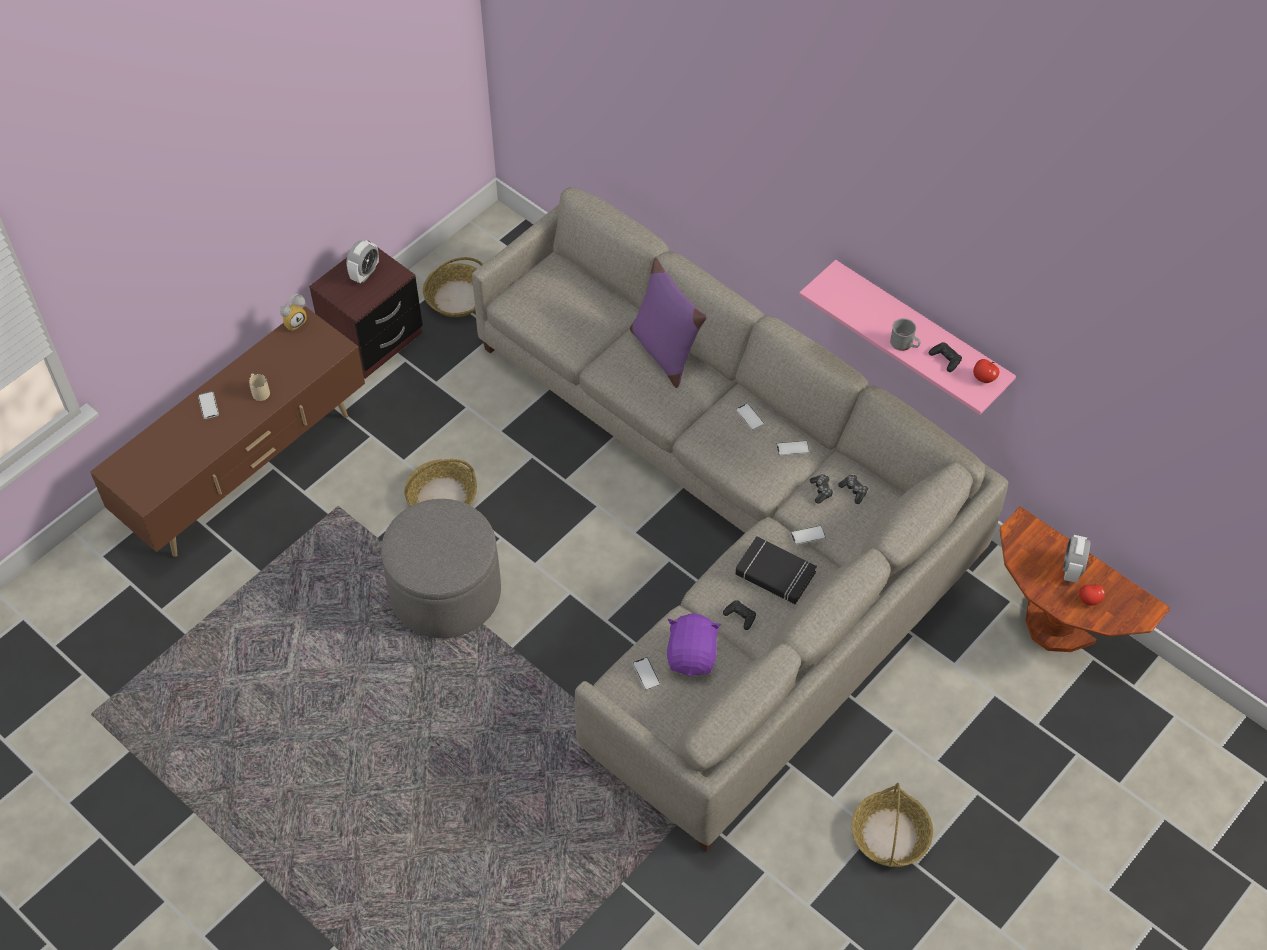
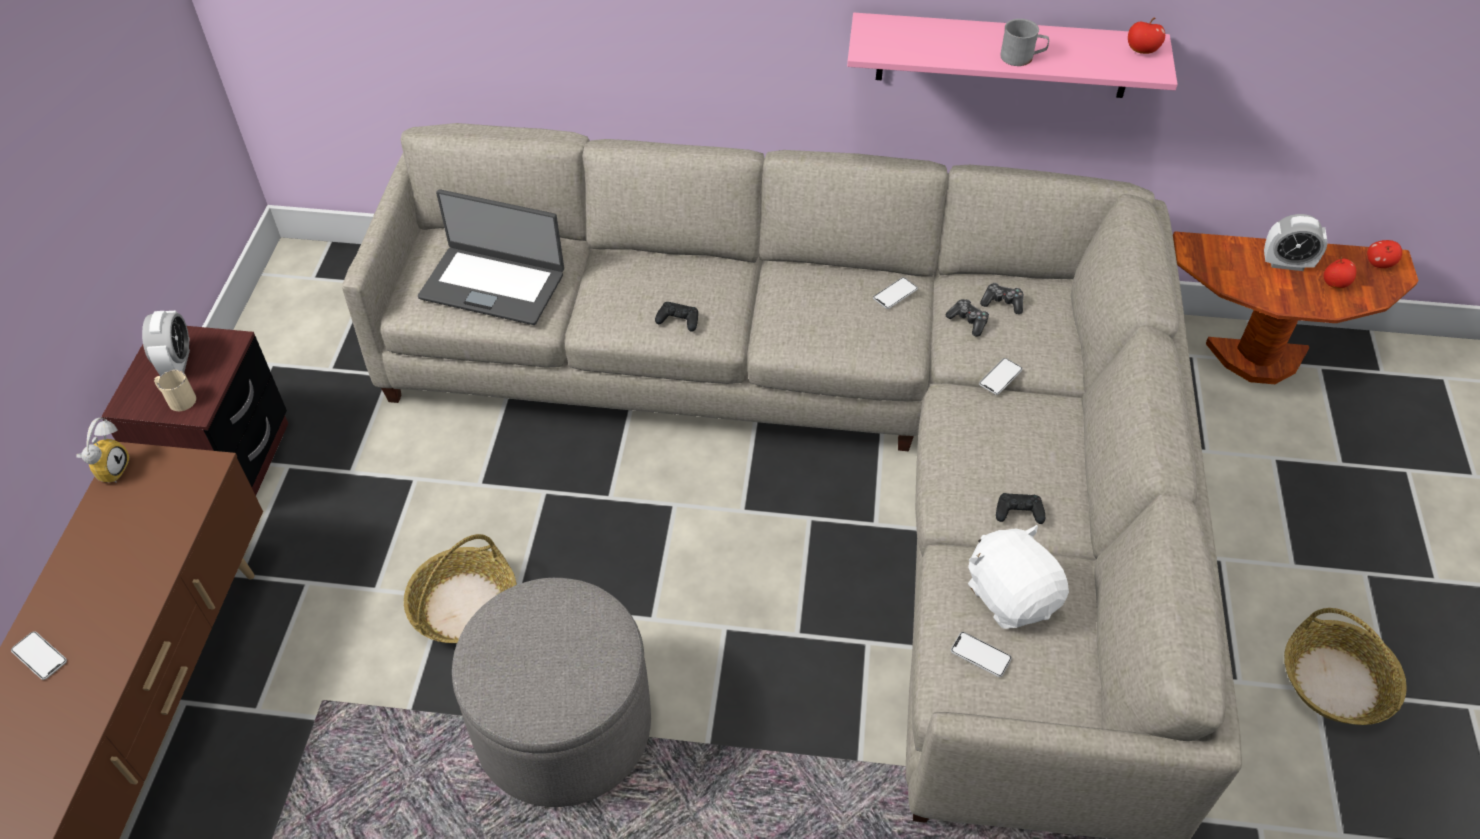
camera: 35 degrees left, 5 degrees down
beige mug [249,373,270,401] -> beige mug moved to [154,370,196,411]
basket [423,257,483,317] -> none
purple pillow [630,258,707,388] -> none
purple plush toy [667,613,721,676] -> white plush toy [968,525,1069,629]
phone [735,403,765,431] -> none
black book [735,536,817,604] -> none
black game controller [929,342,962,372] -> black game controller moved to [655,302,698,332]
alarm clock [1063,535,1090,583] -> alarm clock turned 60 degrees counterclockwise [1264,214,1328,271]
none -> laptop [418,189,564,325]
none -> apple [1367,240,1402,268]

